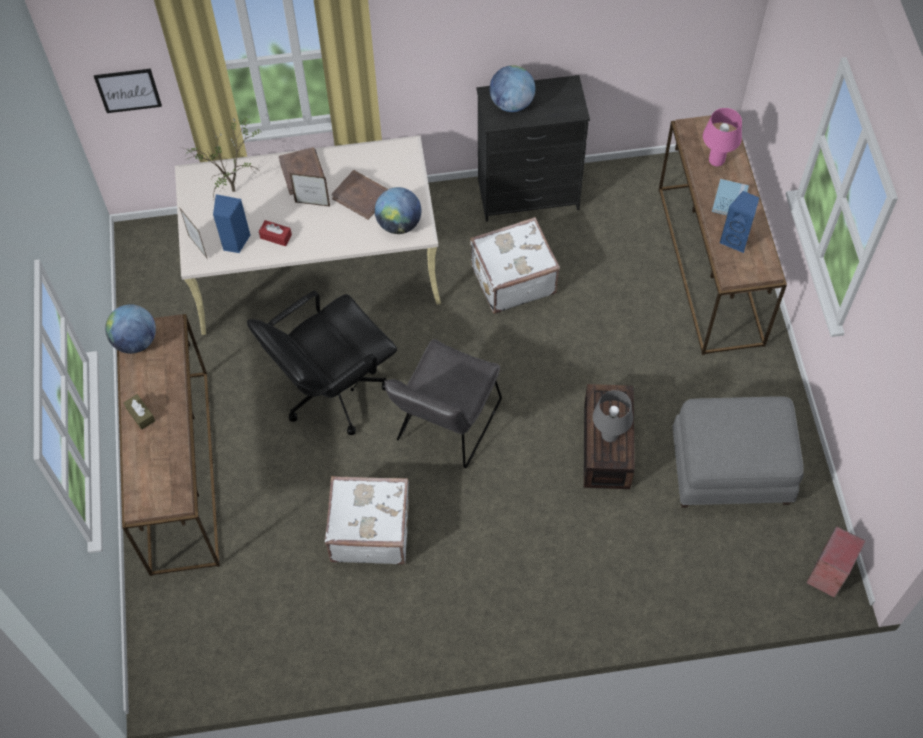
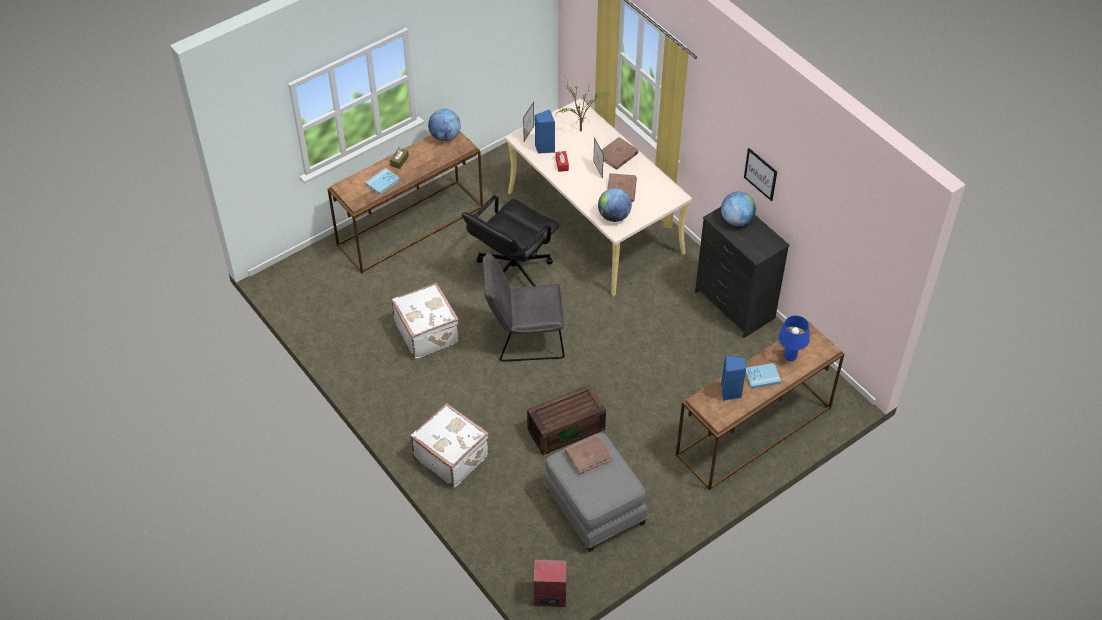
camera: 60 degrees right, 10 degrees down
picture [94,69,162,113] -> picture moved to [744,148,777,201]
black office chair [247,291,397,435] -> black office chair turned 75 degrees counterclockwise [462,195,559,286]
white suitcase [470,217,560,314] -> white suitcase moved to [410,403,490,488]
grey table lamp [593,390,633,442] -> none
pink table lamp [703,108,742,167] -> blue table lamp [779,315,810,361]
none -> blue book [365,168,400,195]
none -> brown book [565,435,612,474]

